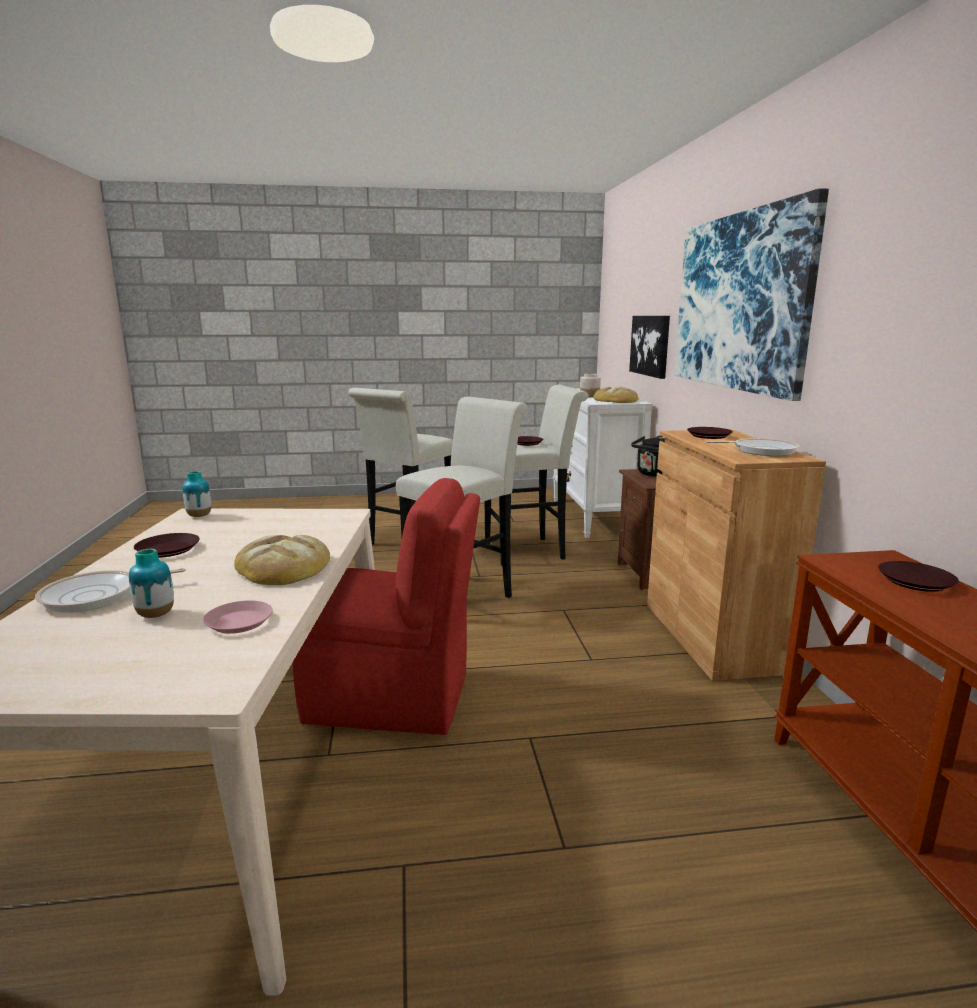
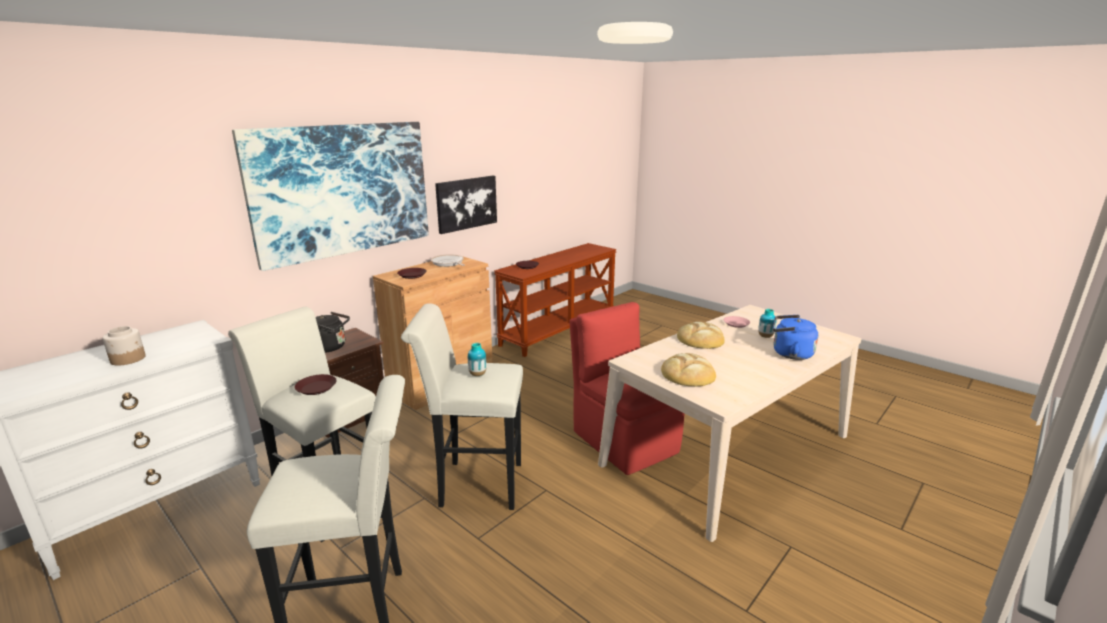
camera: 130 degrees left, 5 degrees up
frying pan [35,568,186,613] -> blue kettle [773,315,818,360]
brown plate [134,533,200,558] -> none
vase [183,471,211,517] -> vase moved to [468,343,487,376]
bread [593,387,639,403] -> bread moved to [661,353,716,386]
picture [629,316,670,379] -> picture moved to [435,176,497,234]

